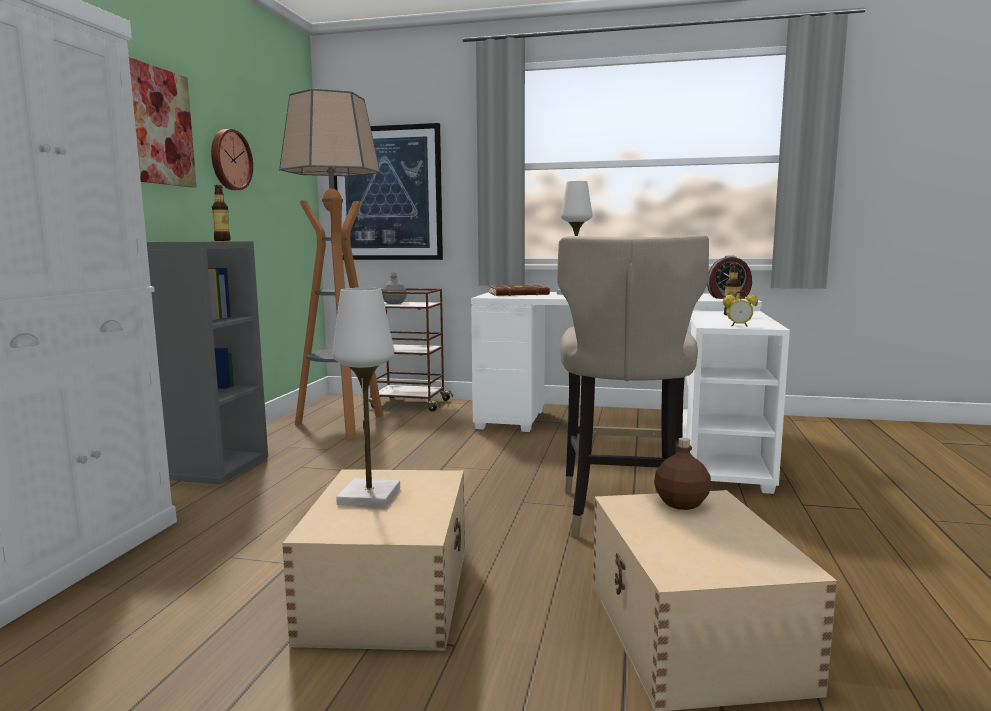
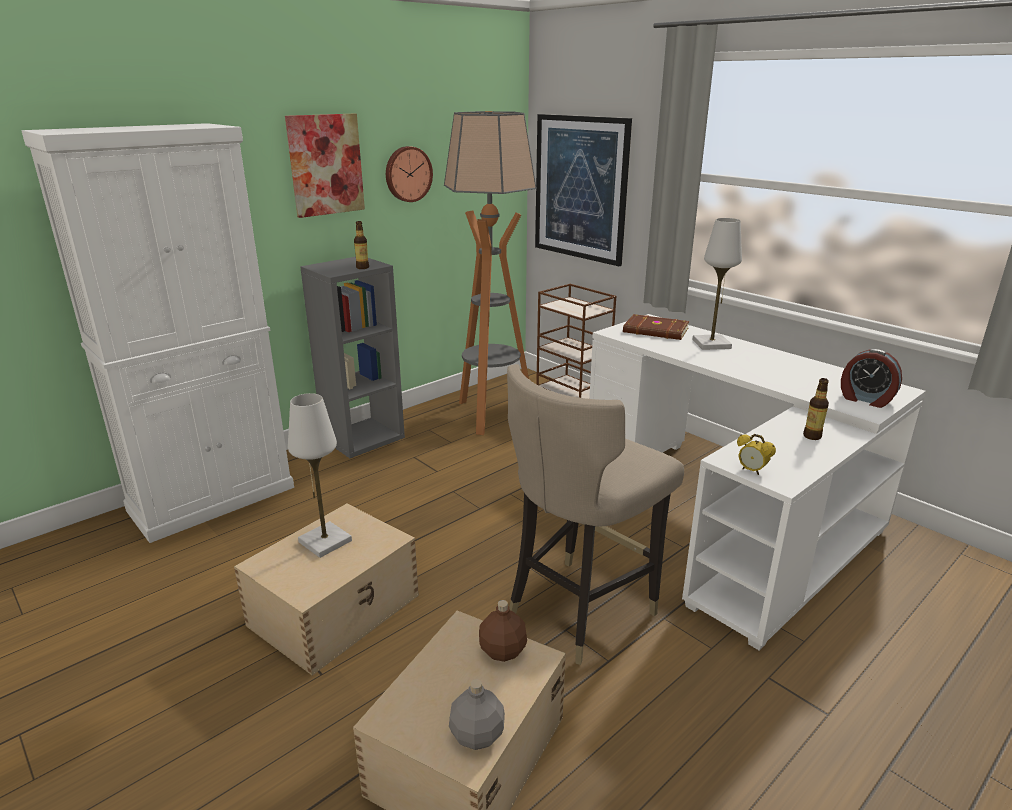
camera: 35 degrees right, 15 degrees up
grey bottle [382,273,407,304] -> grey bottle moved to [449,679,505,750]

